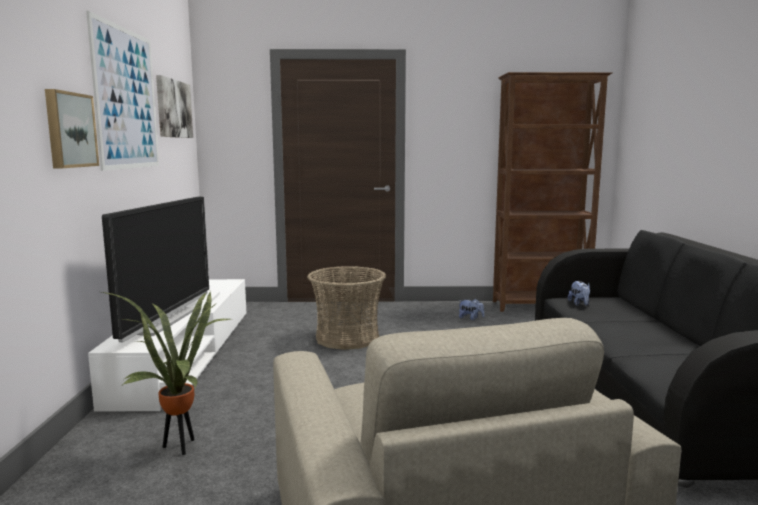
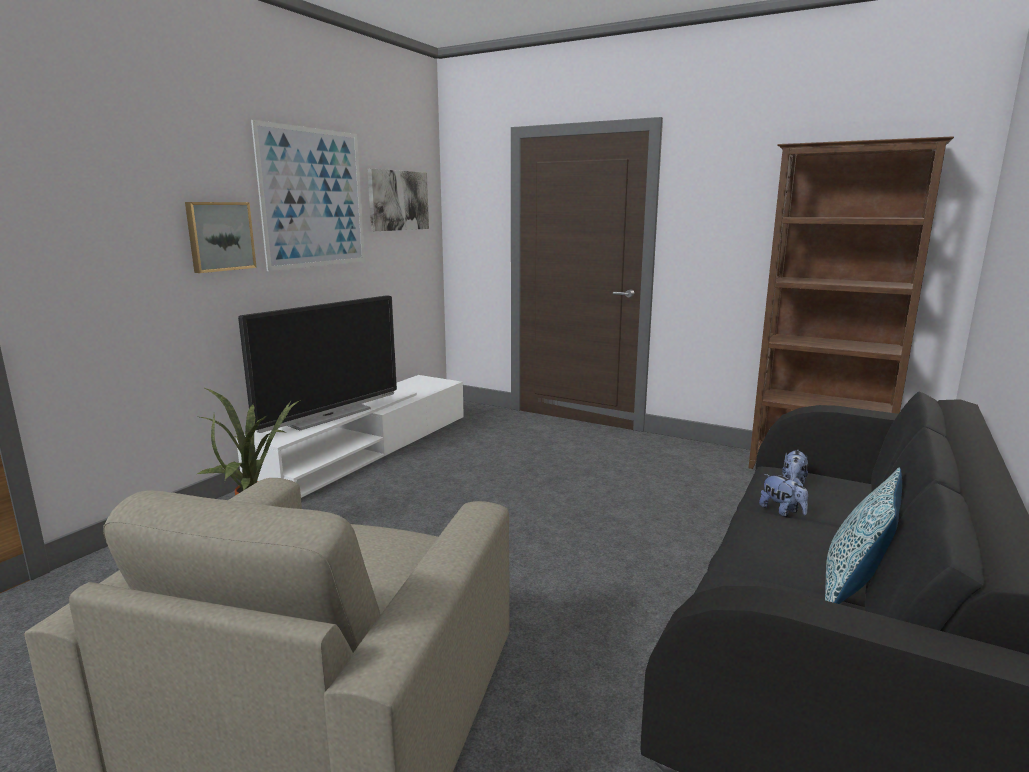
camera: 30 degrees right, 5 degrees up
basket [307,266,386,350] -> none
plush toy [459,298,485,320] -> plush toy moved to [759,474,808,517]
none -> pillow [825,468,902,604]

